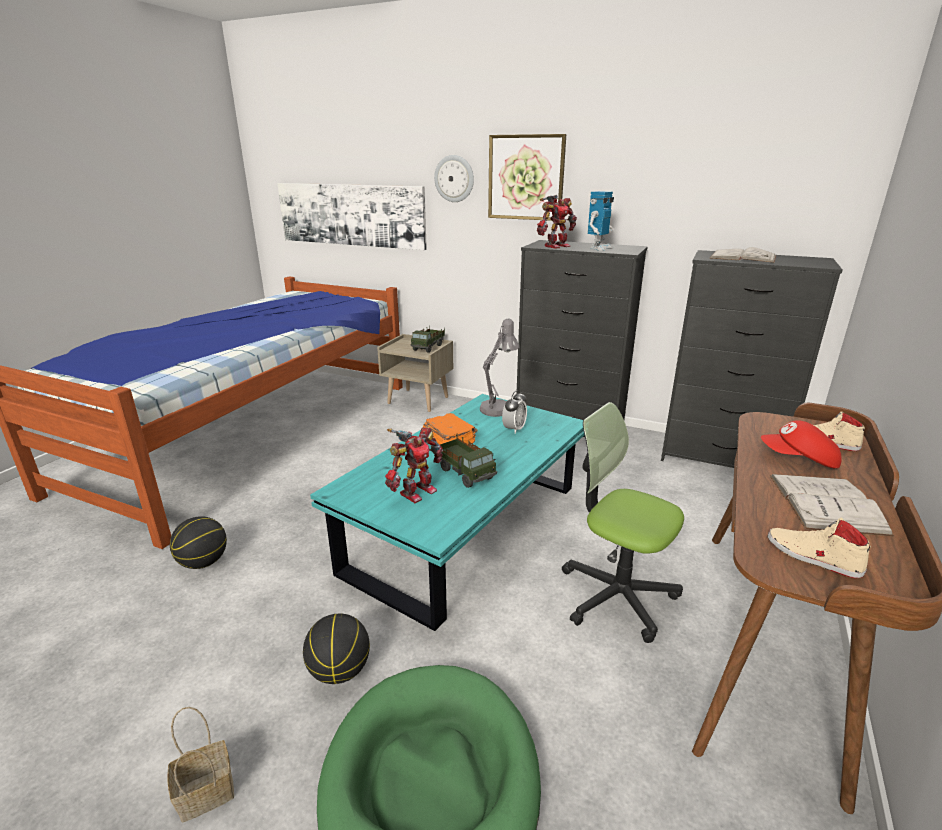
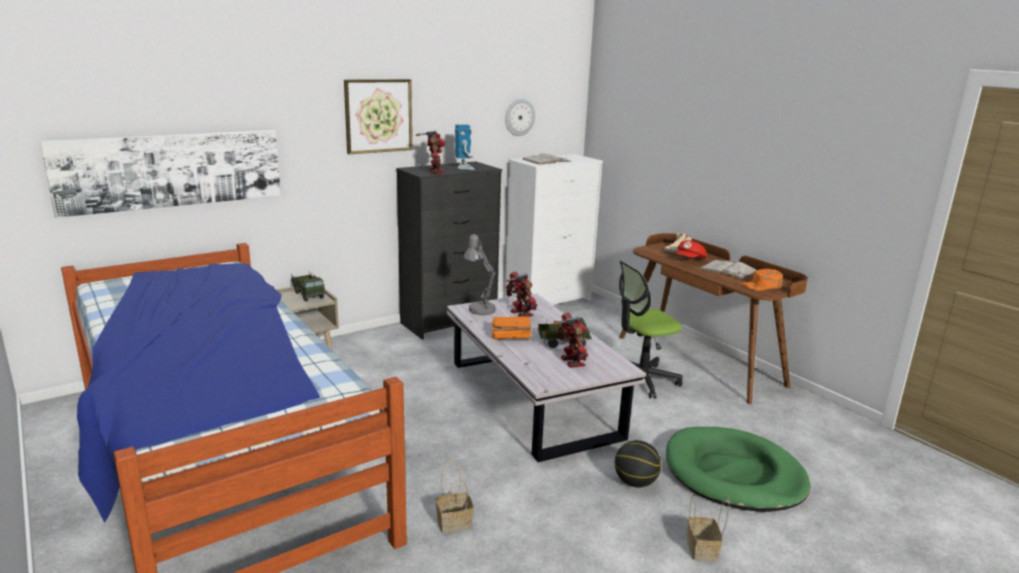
camera: 60 degrees left, 5 degrees down
basketball [170,516,227,569] -> basket [436,461,474,533]
turquoise coffee table [310,394,585,631] -> white coffee table [447,294,646,462]
wall clock [434,155,474,202] -> wall clock moved to [505,99,535,136]
alarm clock [502,390,527,434] -> toy robot [506,271,538,317]
black dresser [661,250,842,468] -> white dresser [504,154,603,305]
beige shoe [767,517,871,578] -> orange cap [741,269,783,291]

